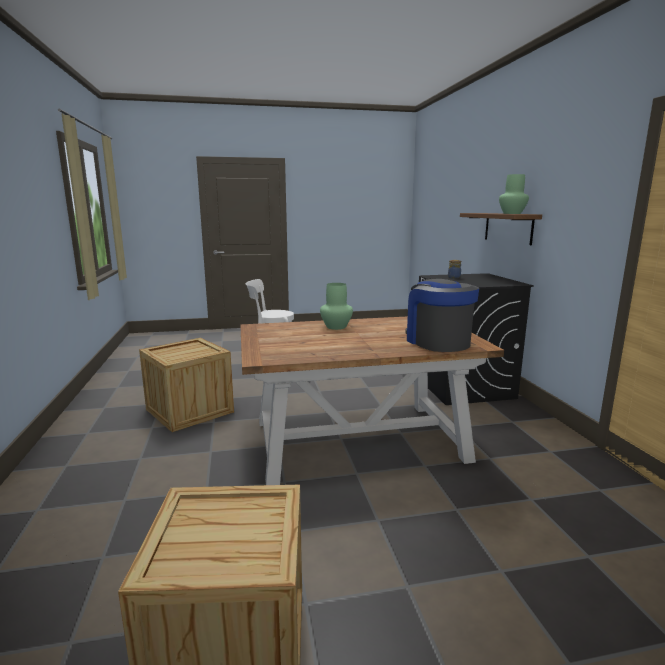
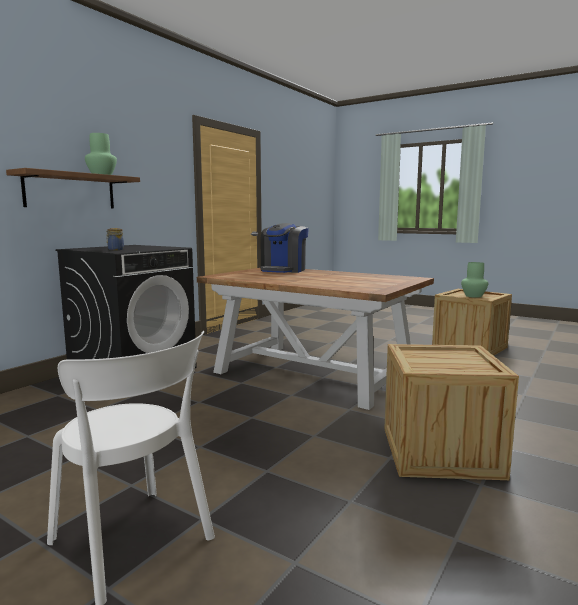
camera: 135 degrees left, 5 degrees down
green vase [320,283,353,330] -> green vase moved to [461,262,488,298]

